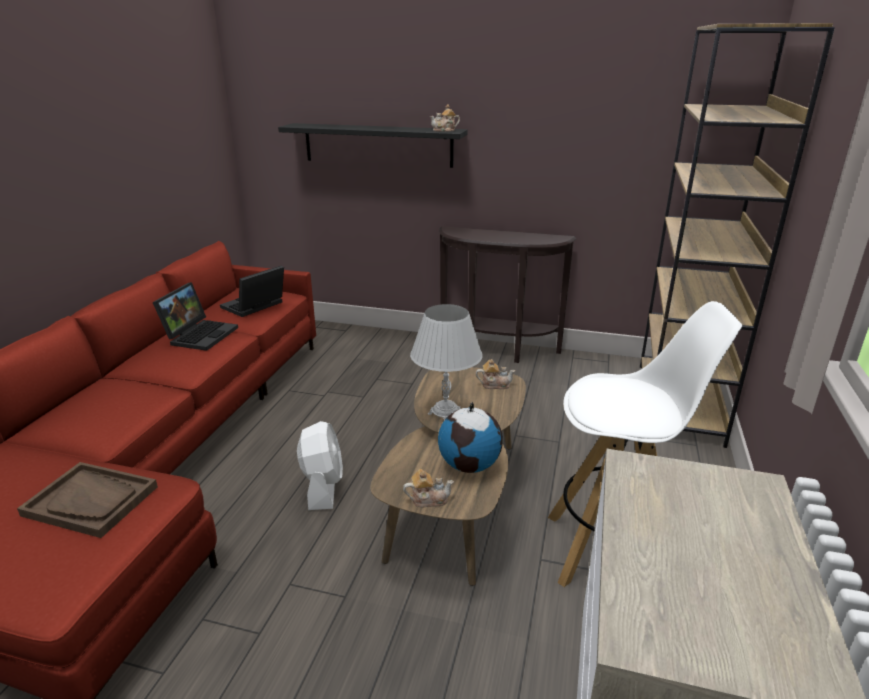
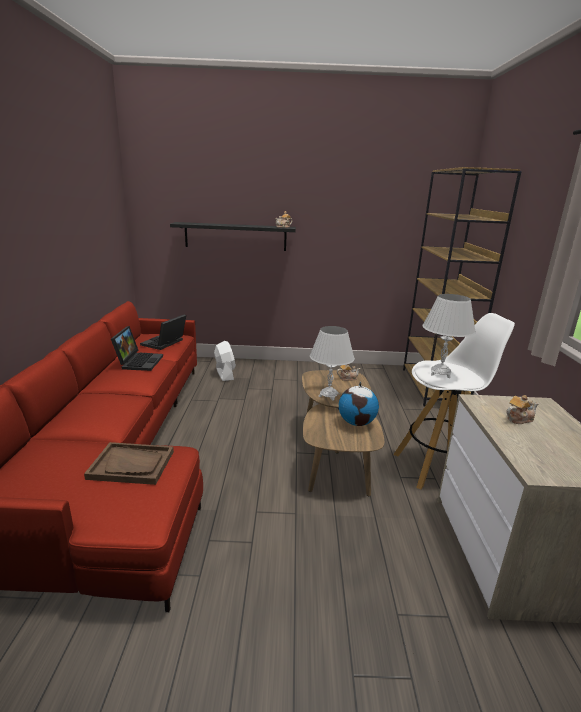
camera: 15 degrees left, 5 degrees down
white fan [297,421,343,510] -> white fan moved to [214,341,236,381]
teapot [403,469,454,508] -> teapot moved to [506,395,539,424]
brown console table [439,226,576,363] -> none
none -> white table lamp [423,294,476,378]

